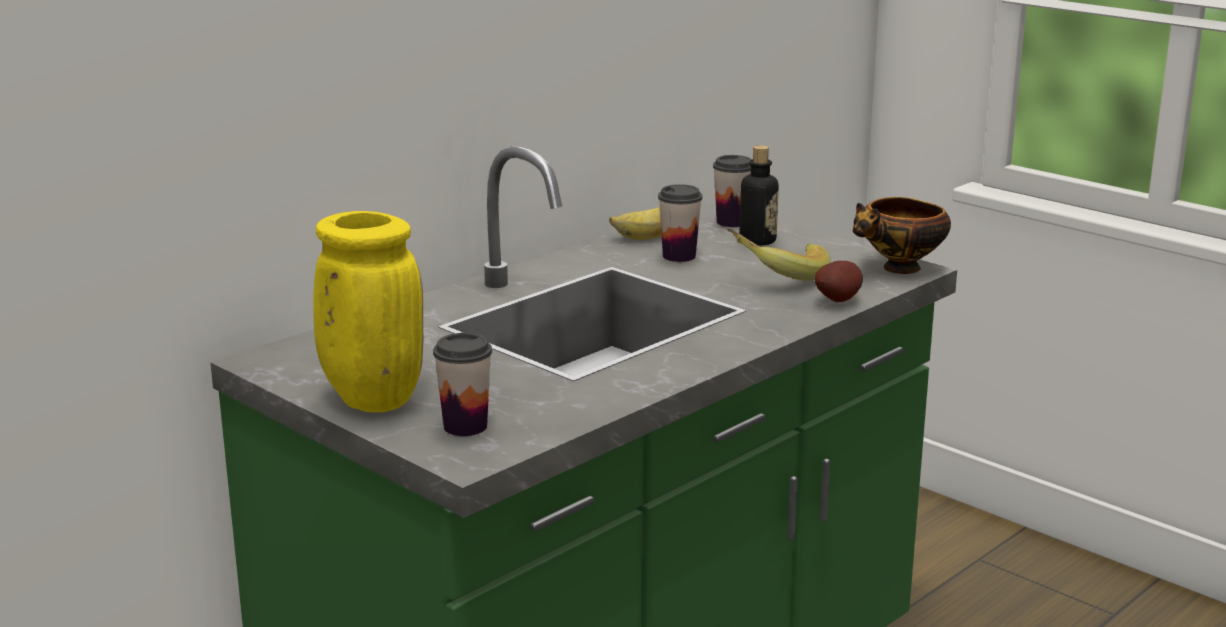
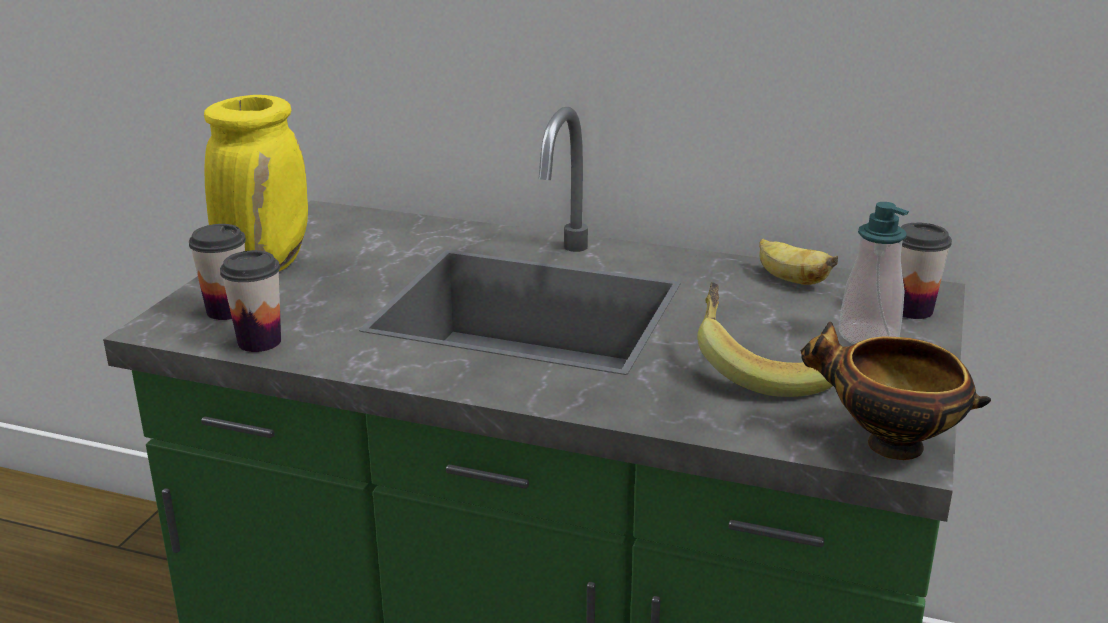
camera: 65 degrees right, 5 degrees up
cup [658,184,702,262] -> cup moved to [220,250,281,352]
bottle [739,145,779,246] -> soap dispenser [839,202,909,344]
potato [815,261,863,302] -> none

